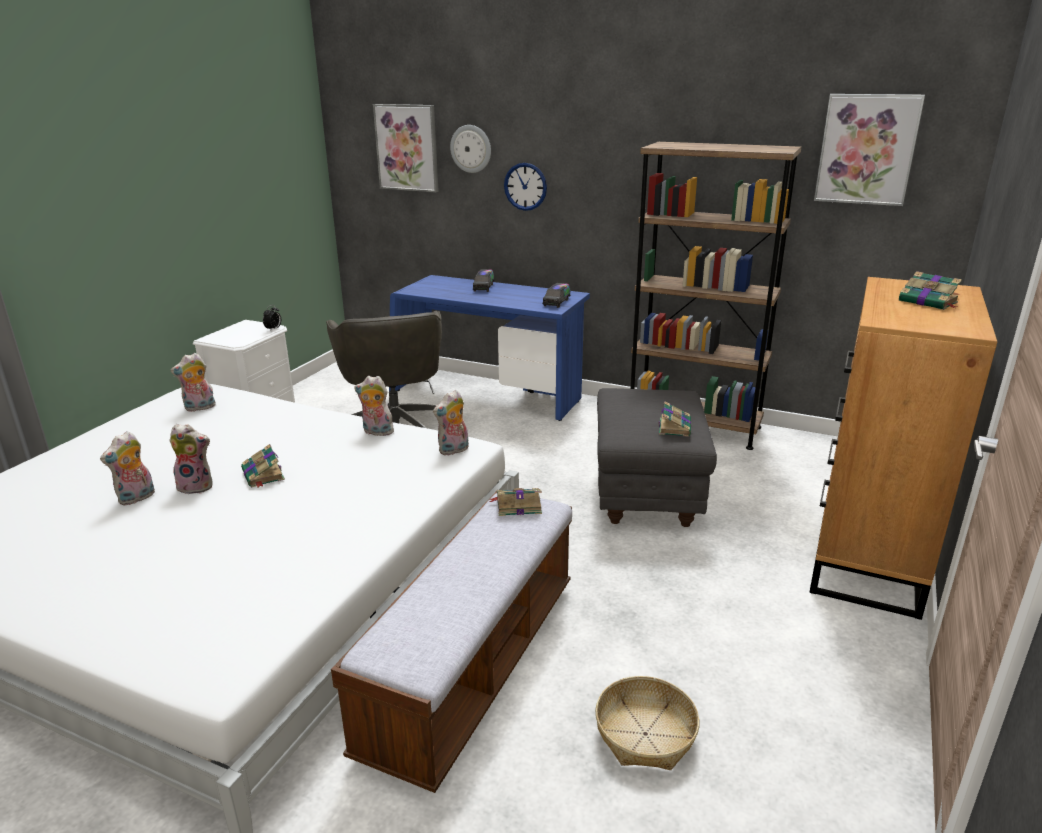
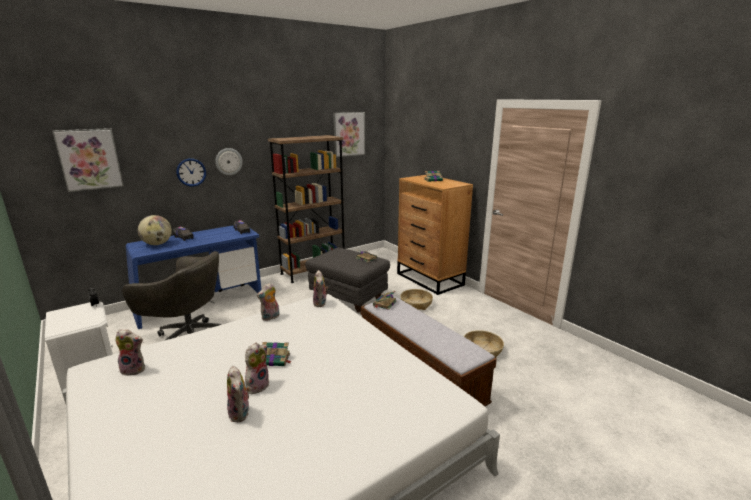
camera: 60 degrees left, 5 degrees down
plush toy [171,353,216,412] -> plush toy turned 90 degrees counterclockwise [115,329,145,376]
wall clock [450,125,491,173] -> wall clock moved to [215,148,243,175]
none -> globe [138,215,172,245]
none -> basket [400,289,433,310]

